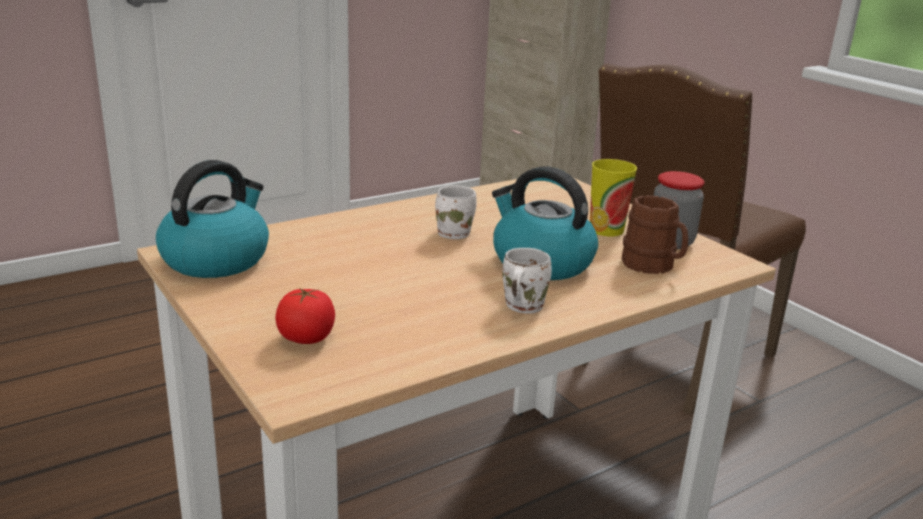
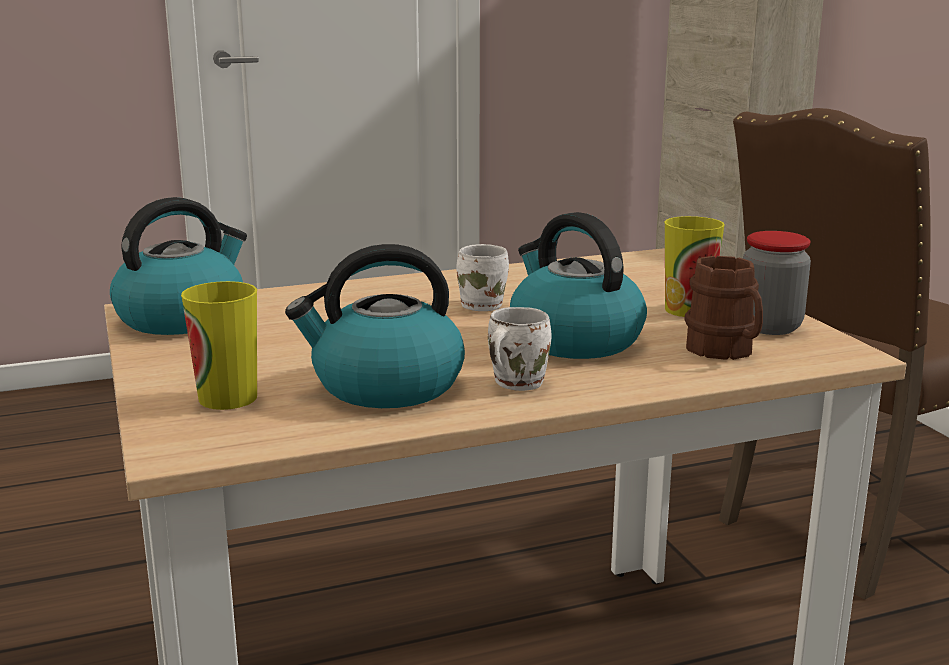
camera: 15 degrees right, 5 degrees down
tomato [275,287,335,344] -> cup [181,281,257,410]
none -> kettle [285,244,465,408]

